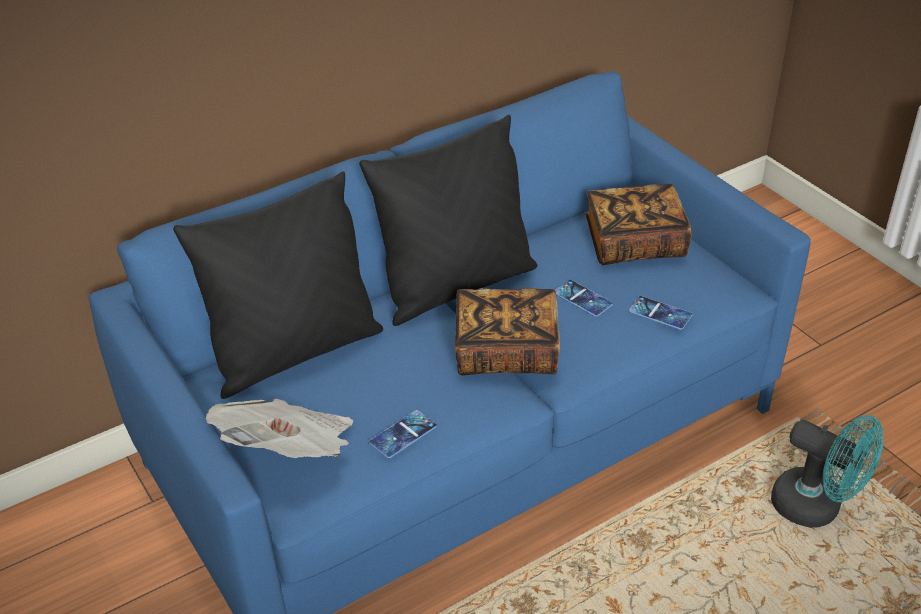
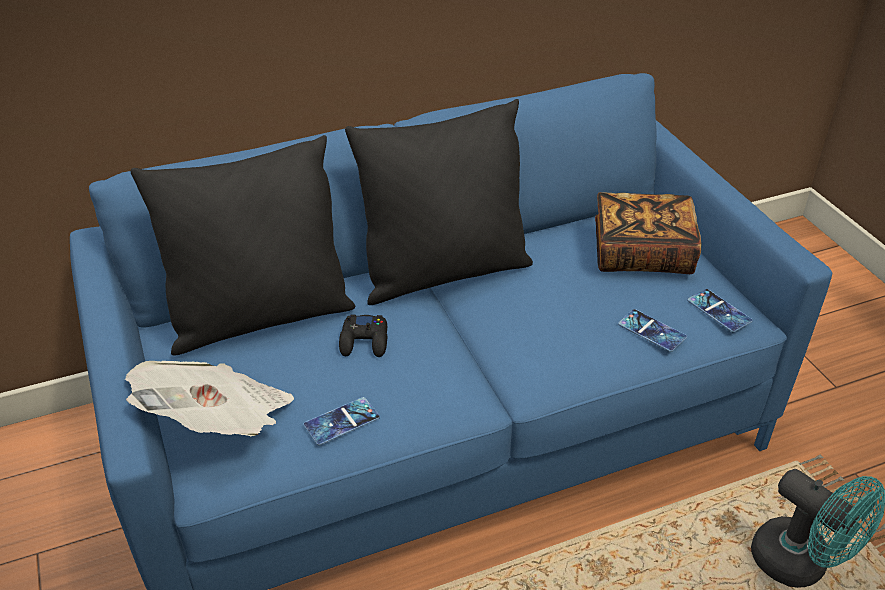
camera: 10 degrees right, 0 degrees up
book [455,288,560,376] -> none
phone [555,280,613,317] -> phone moved to [687,289,753,332]
none -> black game controller [339,315,387,357]

